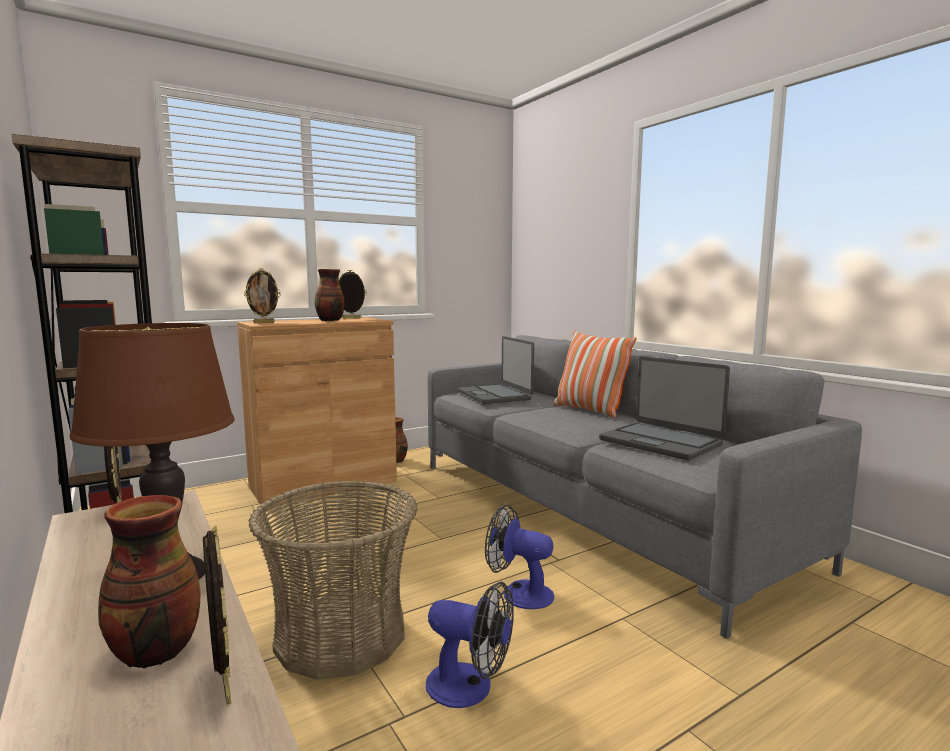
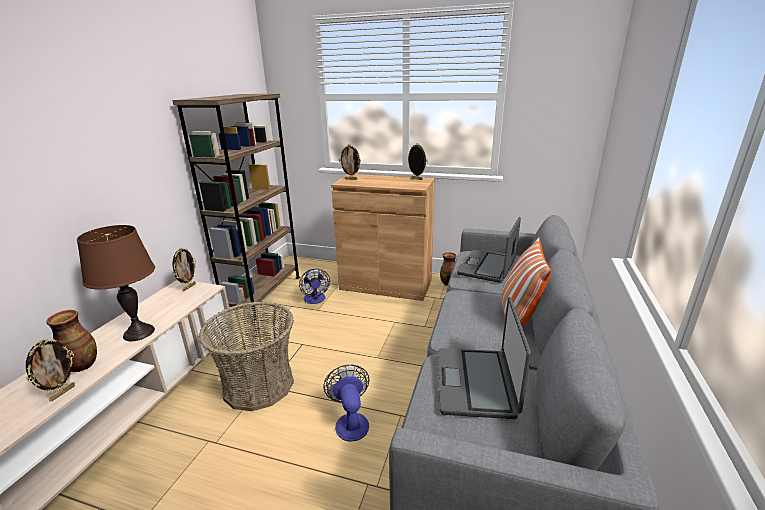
camera: 50 degrees right, 15 degrees up
vase [315,269,344,321] -> none
fan [426,582,514,708] -> fan moved to [299,269,330,304]

